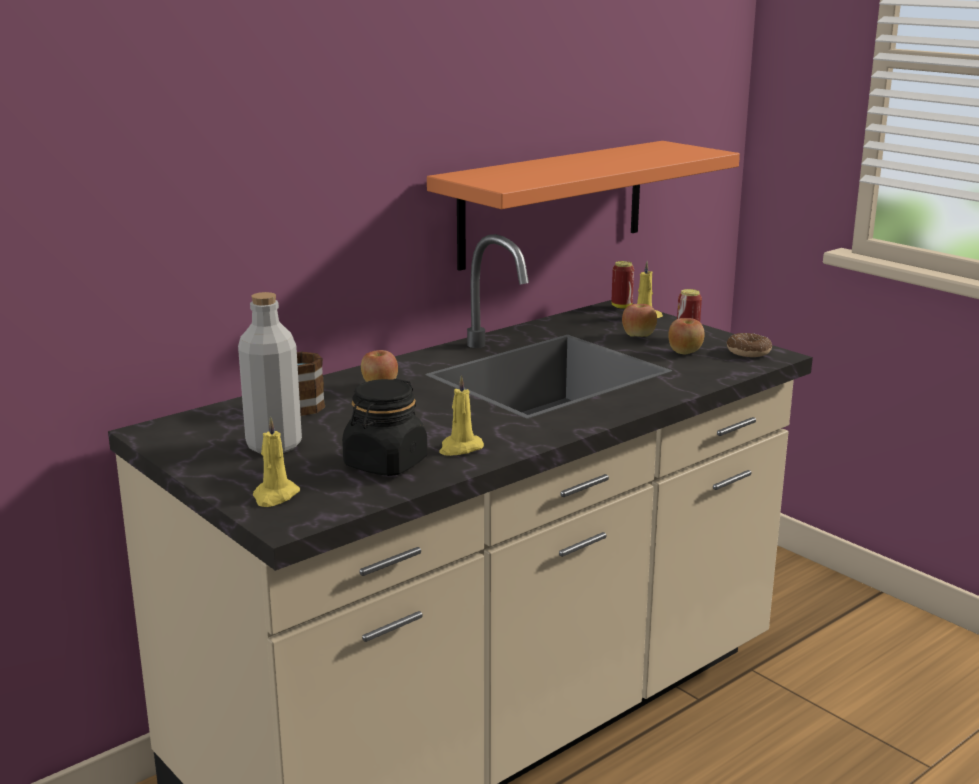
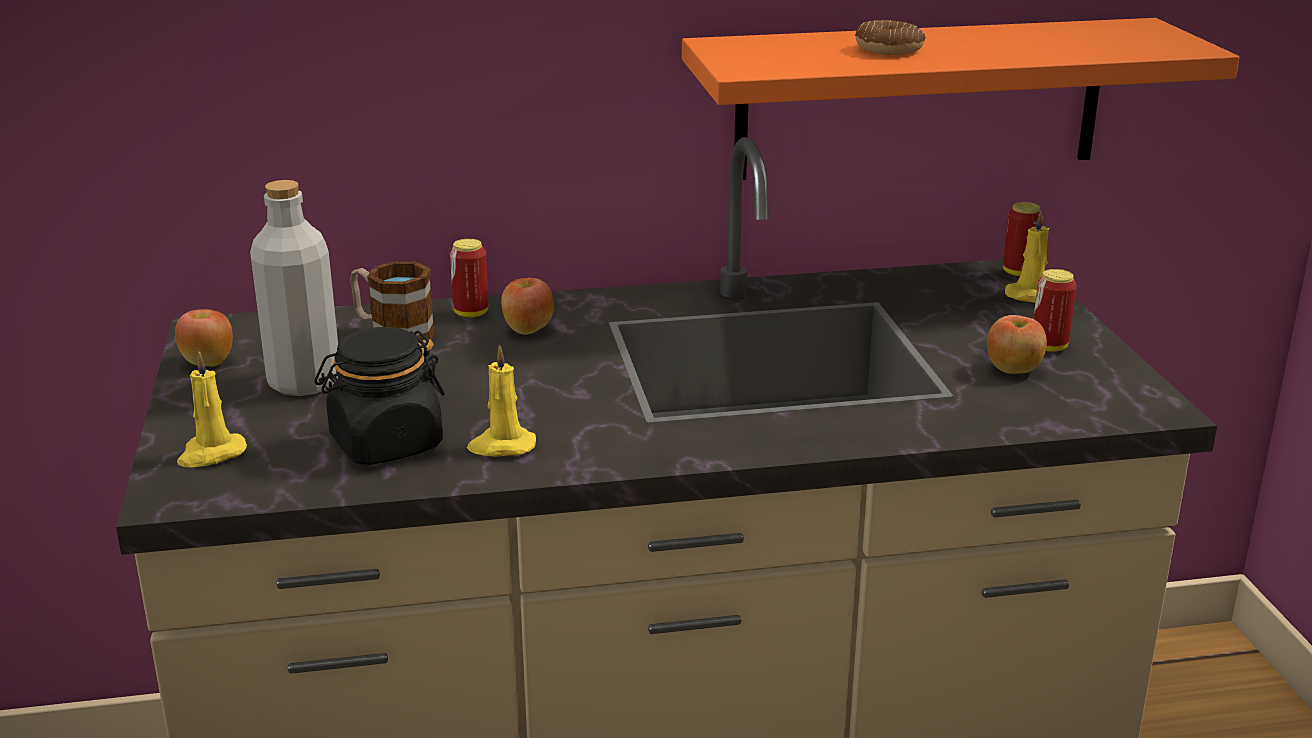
camera: 30 degrees right, 5 degrees up
apple [622,304,657,337] -> apple moved to [175,309,233,367]
donut [727,333,772,357] -> donut moved to [855,20,926,55]
none -> can [450,239,488,317]

